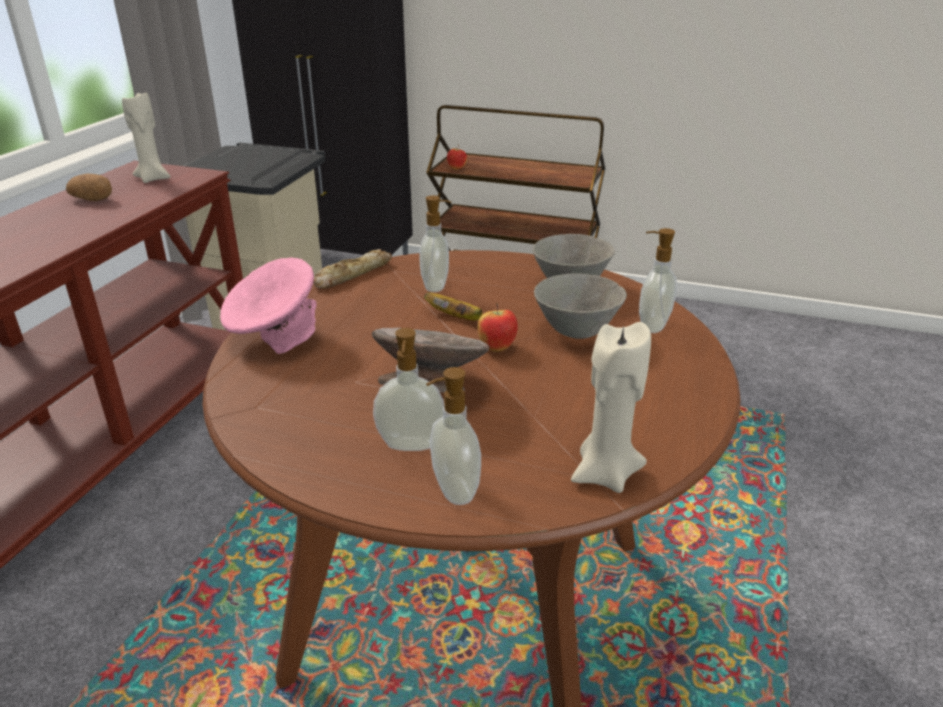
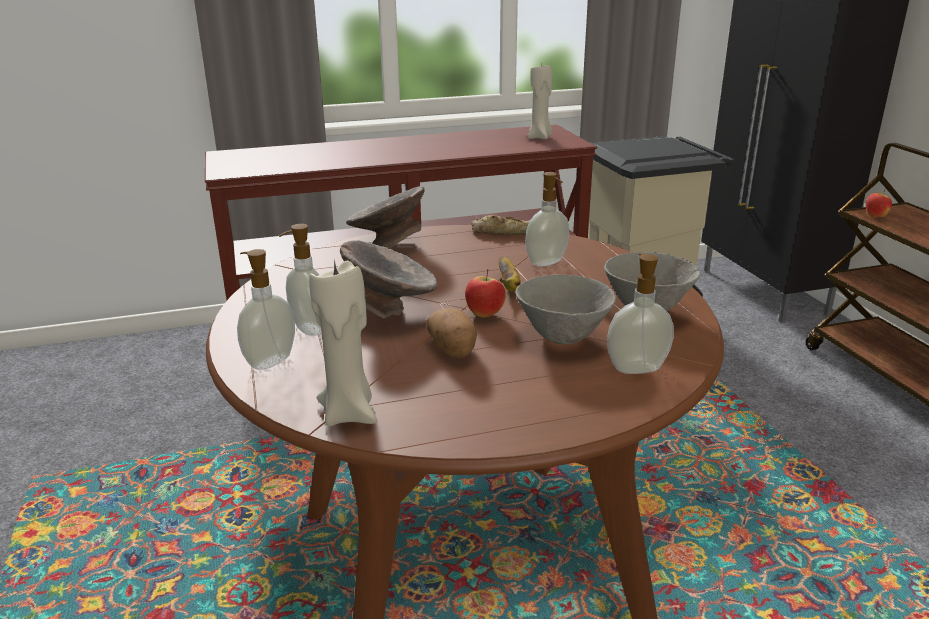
camera: 55 degrees right, 5 degrees down
potato [66,174,112,201] -> potato moved to [426,308,477,358]
pink bowl [220,257,317,354] -> grey bowl [346,186,424,248]

